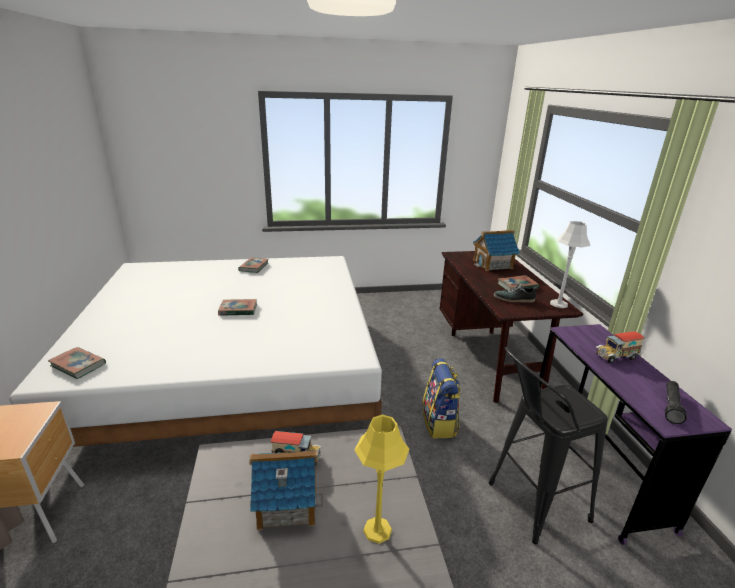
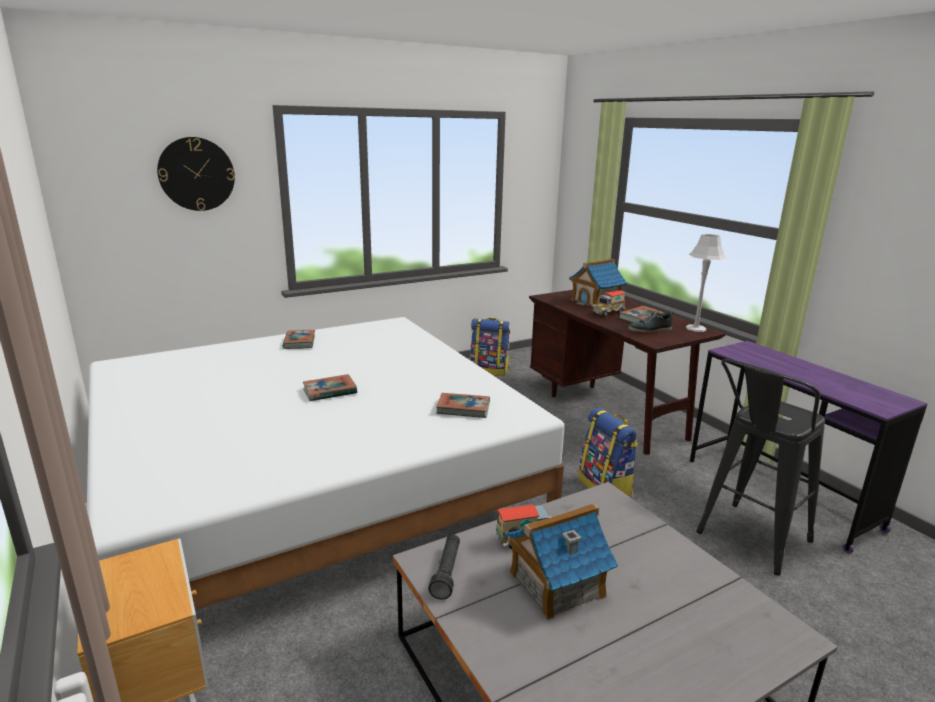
camera: 20 degrees left, 5 degrees down
book [48,347,106,379] -> book moved to [436,393,490,418]
yellow table lamp [354,415,409,544] -> none
toy truck [596,331,645,363] -> toy truck moved to [592,290,626,317]
black flashlight [665,381,687,424] -> black flashlight moved to [428,534,460,599]
none -> wall clock [157,137,235,211]
none -> backpack [470,318,510,376]

